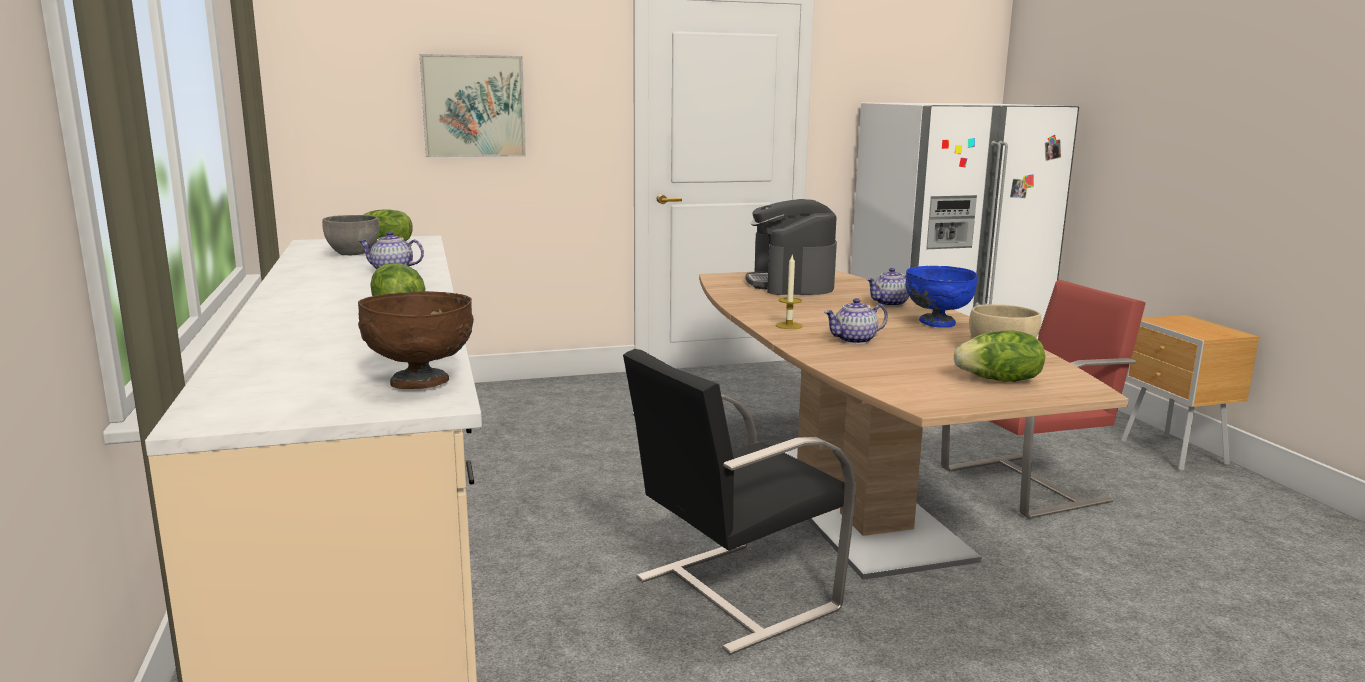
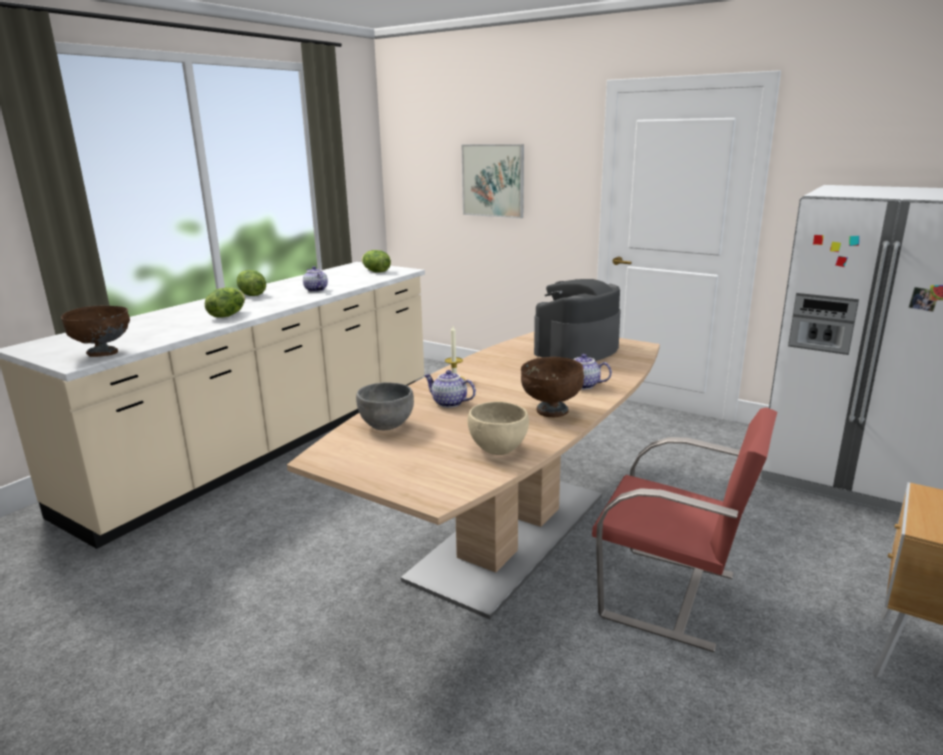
camera: 50 degrees right, 5 degrees up
grey bowl [322,215,379,255] -> grey bowl moved to [356,383,414,430]
black chair [623,349,856,655] -> none
blue bowl [905,266,977,328] -> brown bowl [521,357,584,417]
lettuce [954,331,1045,382] -> lettuce moved to [237,270,266,296]

